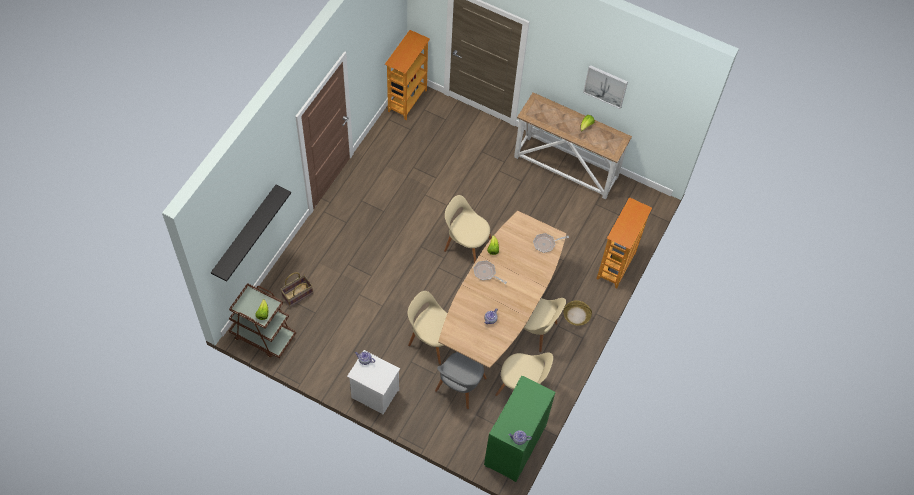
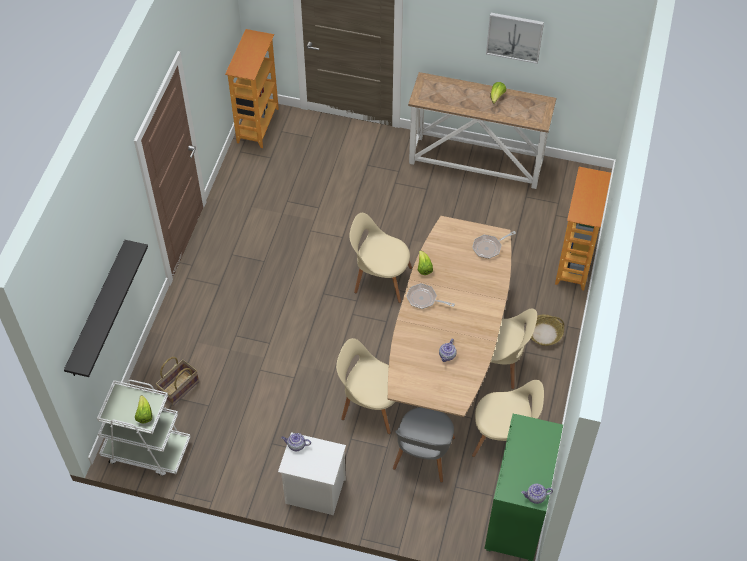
camera: 10 degrees left, 5 degrees down
brown cart [229,283,296,358] -> white cart [97,380,191,476]

